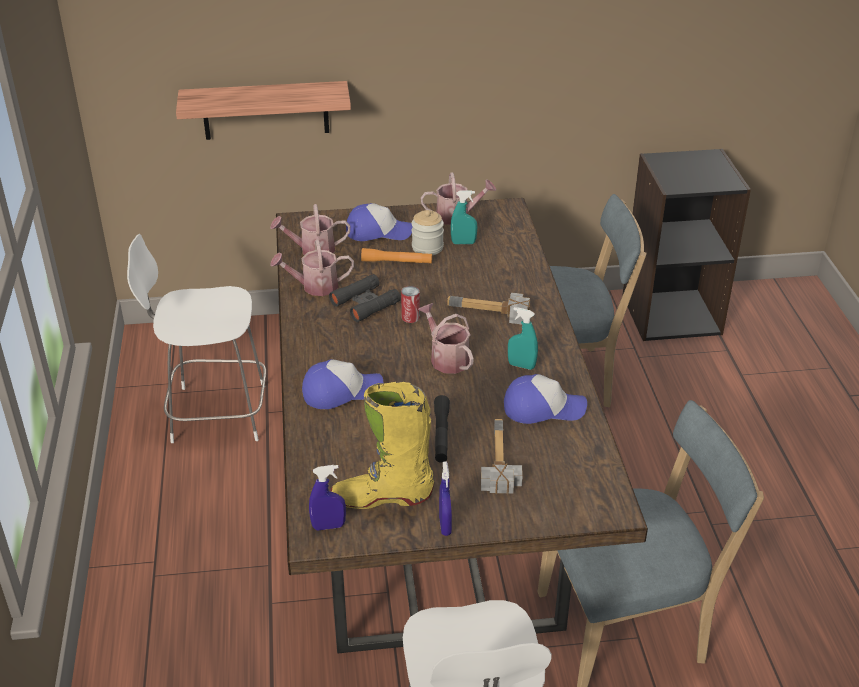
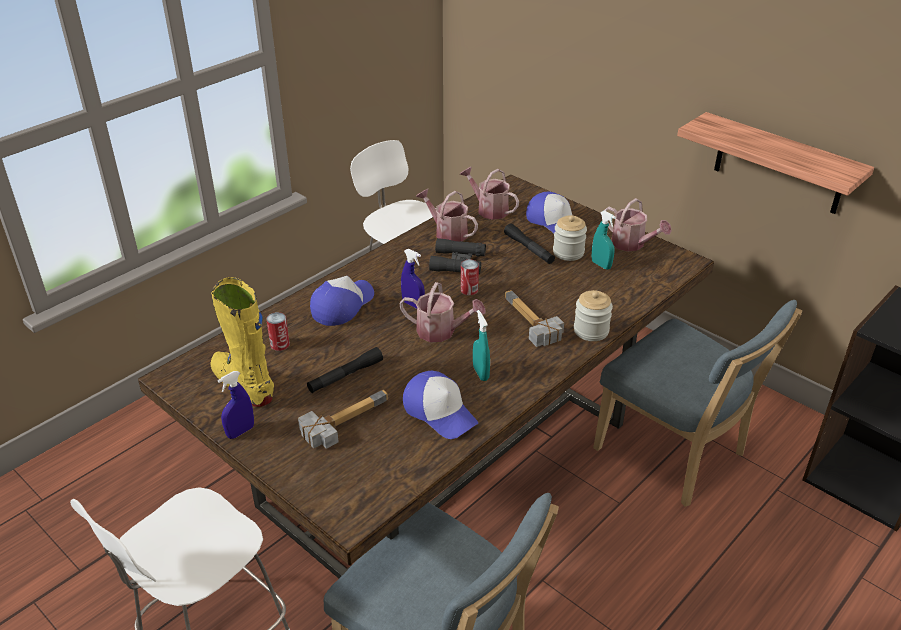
camera: 50 degrees right, 0 degrees up
shelf [176,81,351,140] -> shelf moved to [677,112,874,214]
cap [302,359,383,409] -> cap turned 90 degrees counterclockwise [310,276,374,326]
blue spray bottle [309,465,346,530] -> blue spray bottle moved to [401,249,425,309]
orange flashlight [361,248,432,264] -> black flashlight [504,223,555,264]
watering can [418,303,474,374] -> watering can turned 90 degrees clockwise [399,282,485,342]
none -> can [266,312,290,351]
none -> jar [574,290,613,341]

